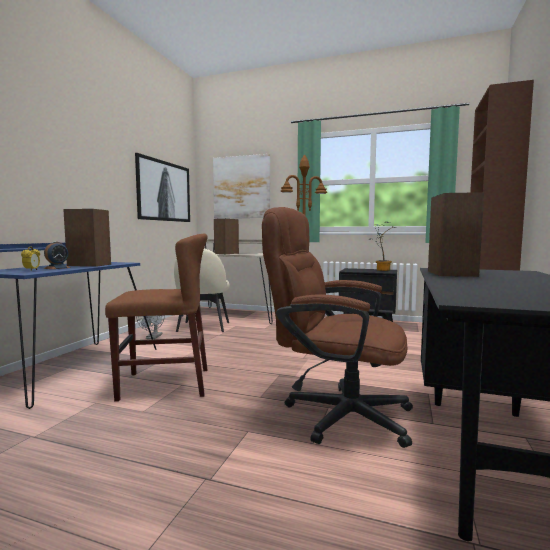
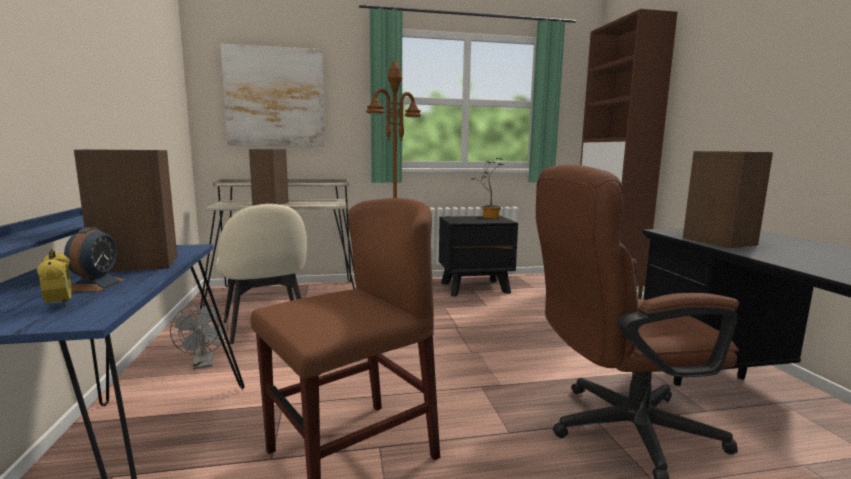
camera: 30 degrees left, 5 degrees up
picture [135,153,190,222] -> none

